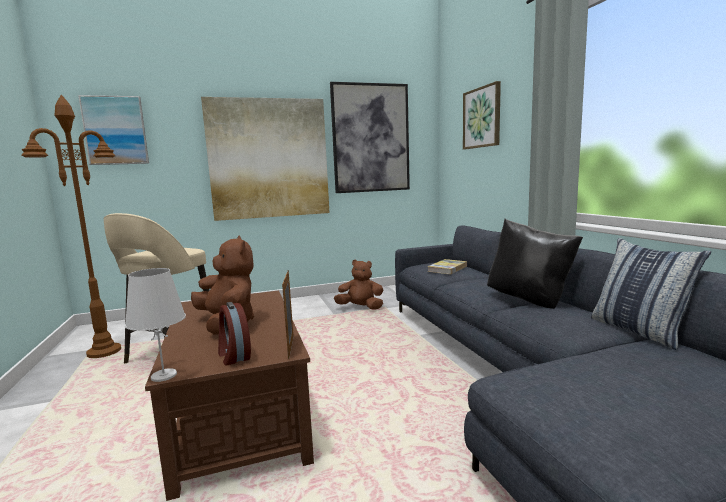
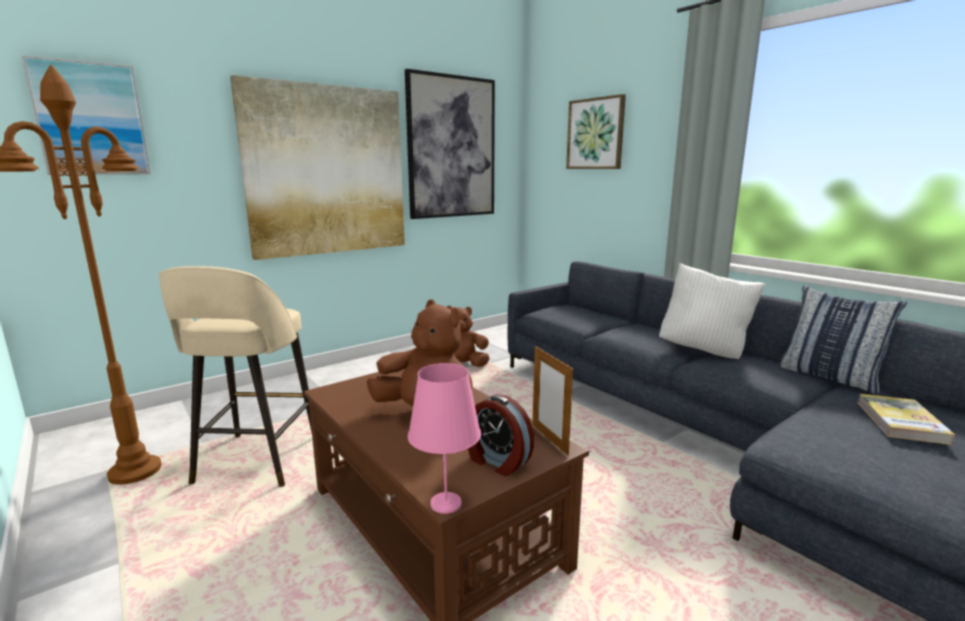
camera: 20 degrees left, 5 degrees up
white table lamp [125,268,186,382] -> pink table lamp [408,363,481,514]
book [427,259,467,275] -> book moved to [857,394,955,445]
black pillow [487,219,583,309] -> white pillow [659,263,766,359]

